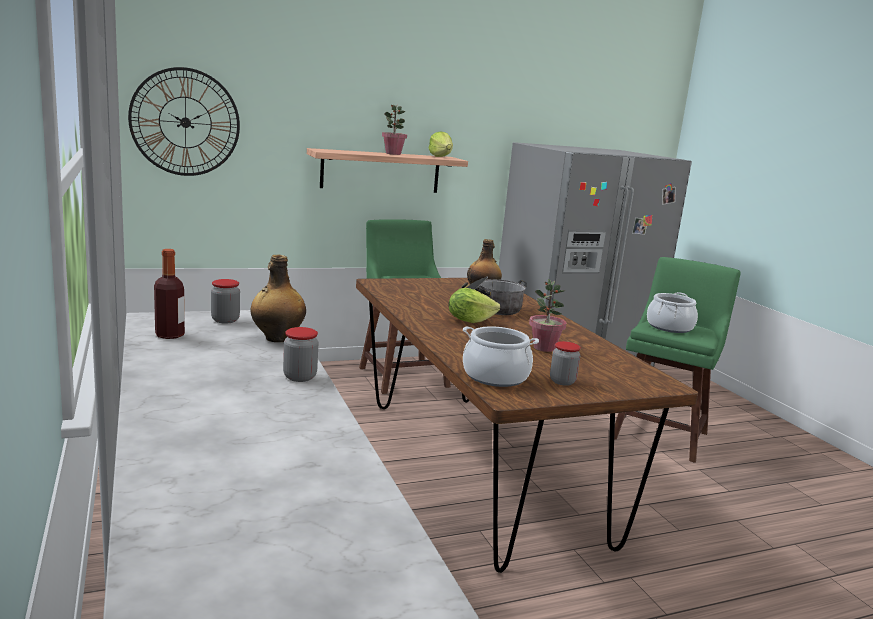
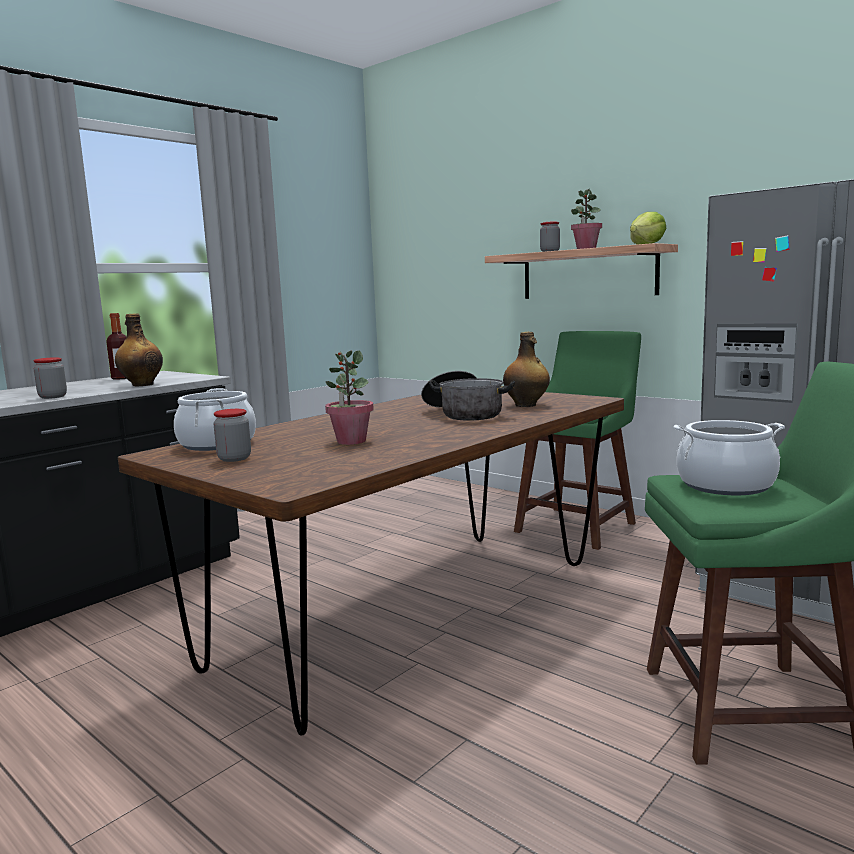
camera: 65 degrees right, 5 degrees down
wall clock [128,67,240,176] -> none
jar [211,279,240,323] -> jar moved to [540,221,560,252]
lettuce [449,288,500,323] -> none

